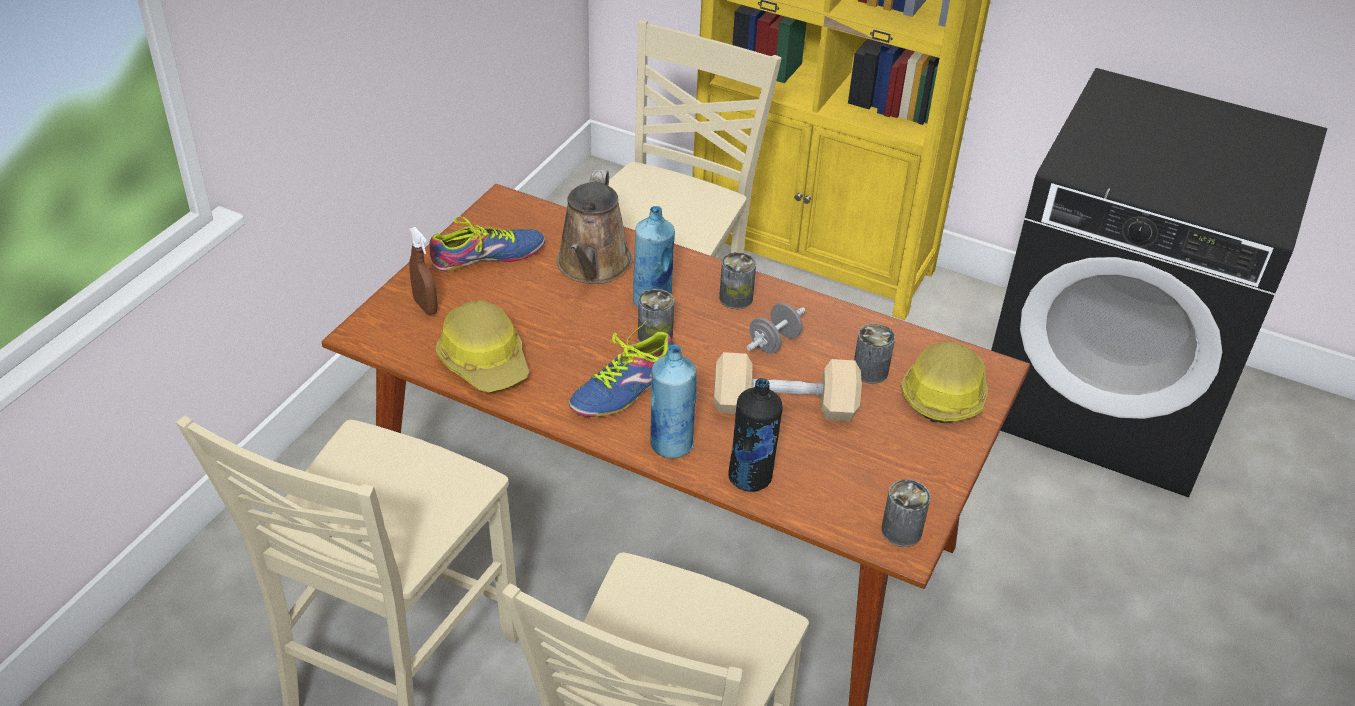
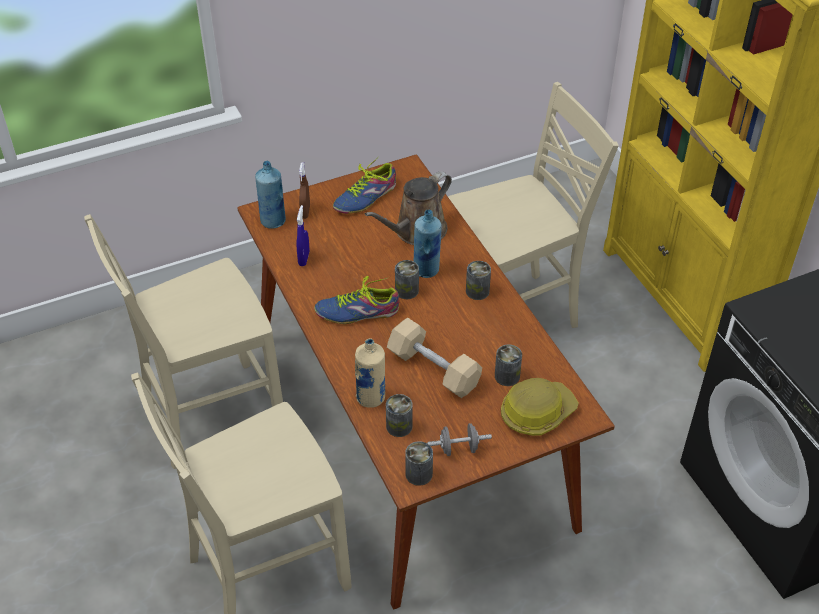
camera: 40 degrees right, 5 degrees up
shoe [429,217,545,272] -> shoe turned 120 degrees clockwise [333,157,396,214]
hard hat [436,300,529,393] -> blue spray bottle [297,205,309,266]
blue bottle [650,345,697,459] -> blue bottle moved to [255,161,286,229]
black bottle [728,378,783,492] -> beige bottle [355,338,385,408]
grey dumbbell [747,303,805,354] -> grey dumbbell moved to [427,423,492,456]
none -> can [386,394,412,437]

